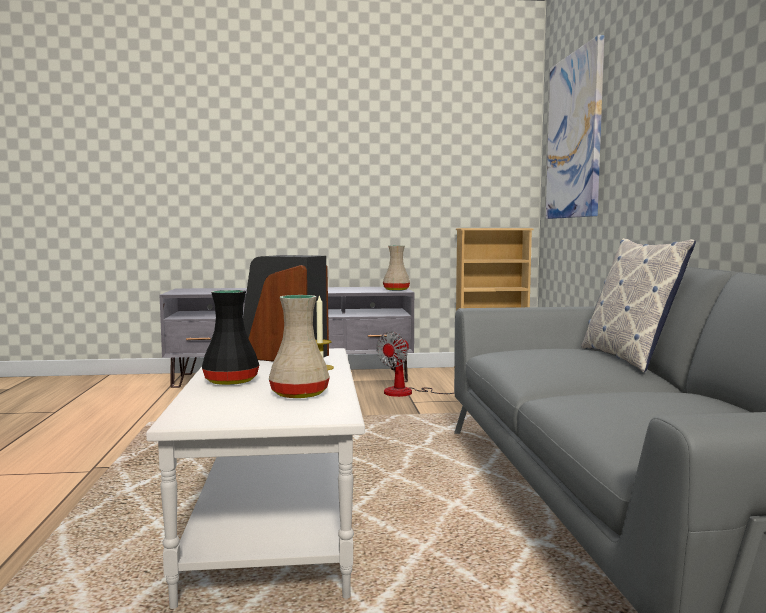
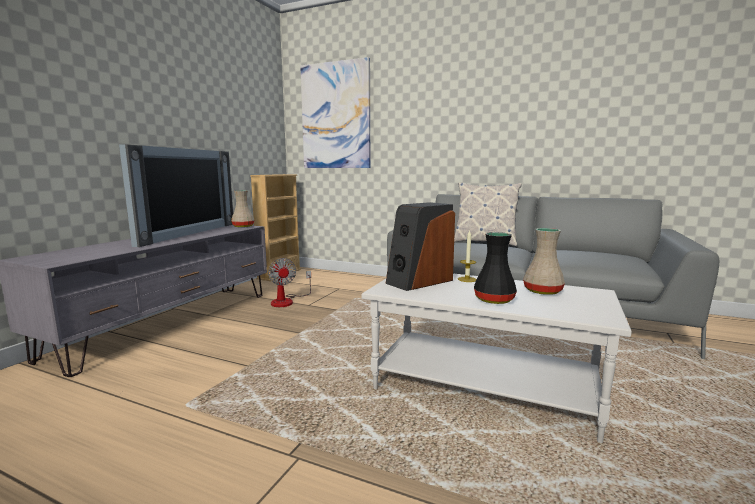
camera: 60 degrees left, 5 degrees up
none -> television [119,144,233,247]

